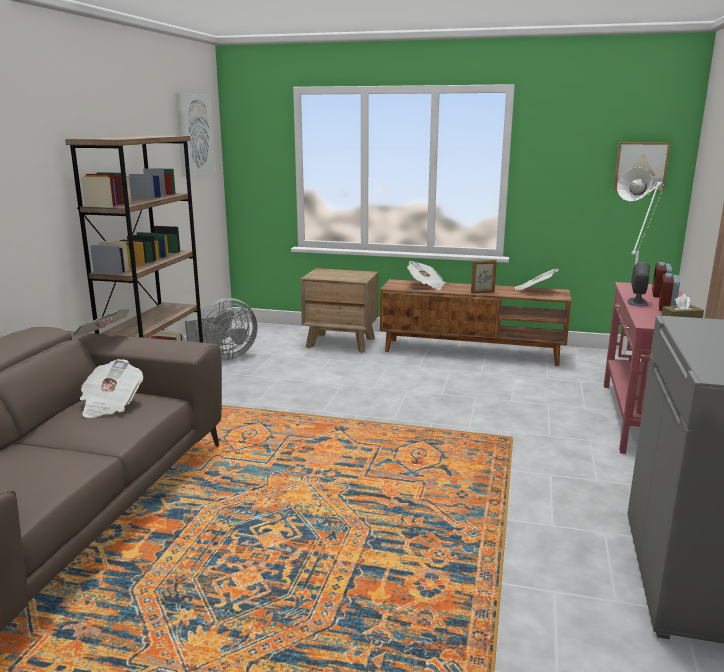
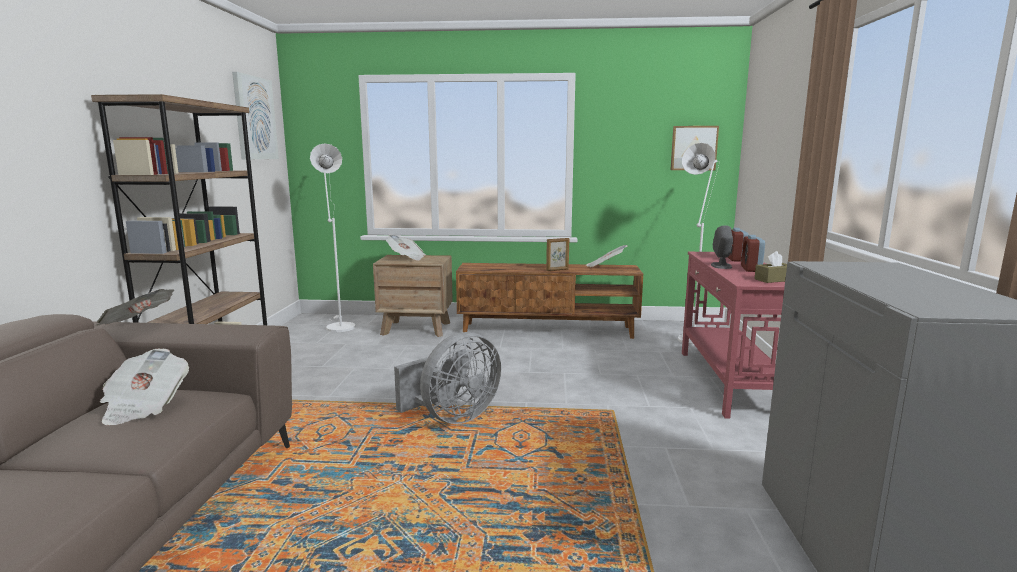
camera: 10 degrees left, 5 degrees down
grey fan [185,298,258,361] -> grey fan moved to [394,332,501,424]
newspaper [407,261,445,290] -> newspaper moved to [386,235,426,261]
none -> white floor lamp [310,143,356,332]

